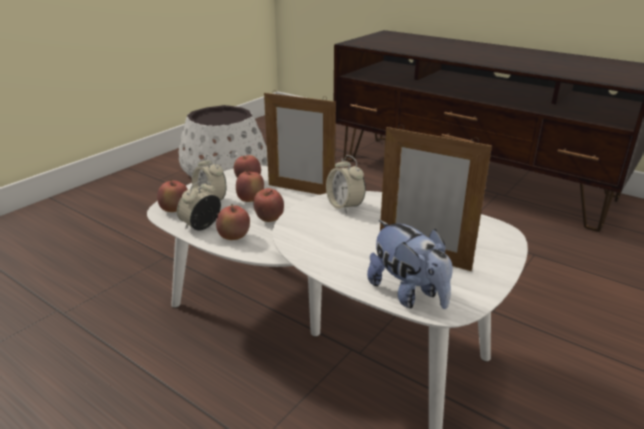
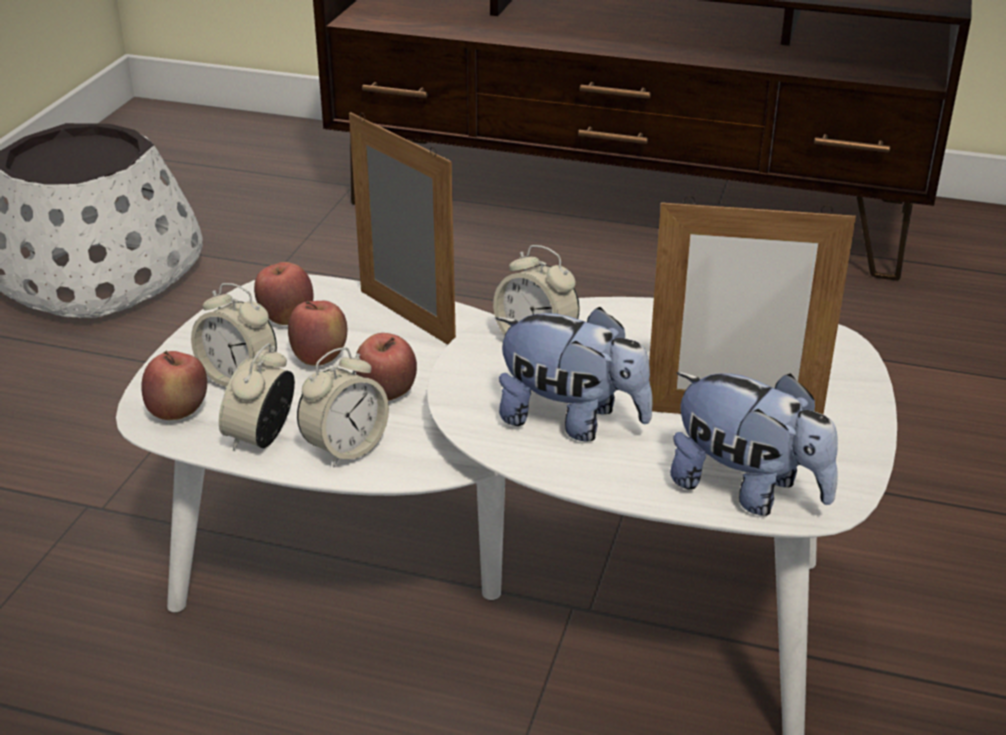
camera: 20 degrees left, 5 degrees up
apple [216,204,250,240] -> alarm clock [297,347,389,468]
picture frame [264,90,336,195] -> picture frame turned 135 degrees counterclockwise [349,112,456,345]
none -> plush toy [495,307,653,442]

